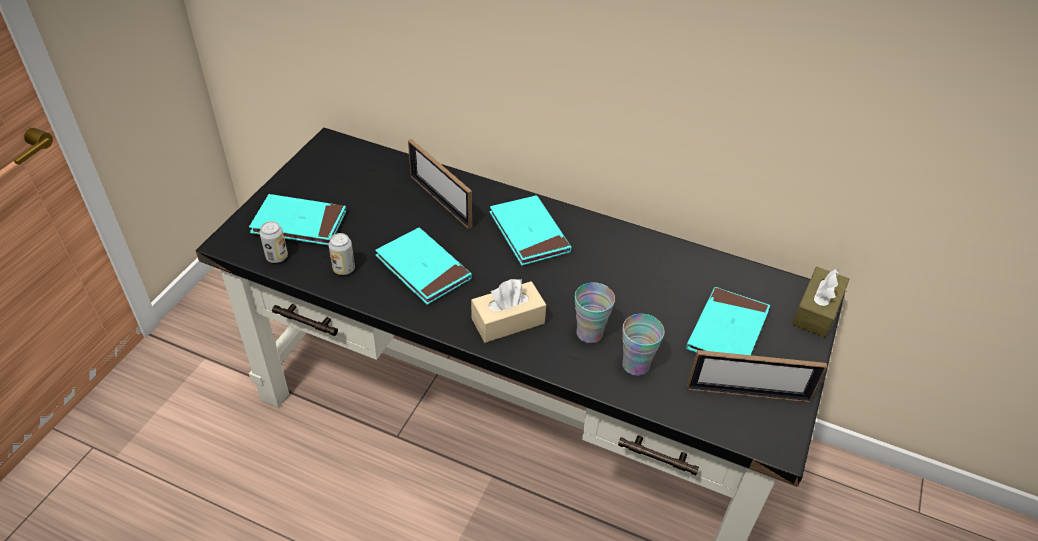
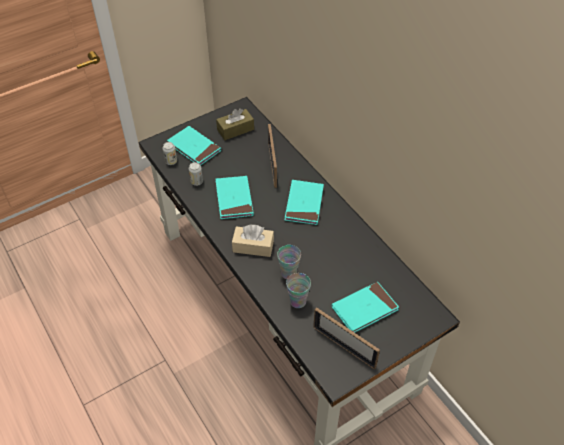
camera: 35 degrees right, 5 degrees up
brown tissue box [792,267,850,338] -> brown tissue box moved to [216,108,254,140]

